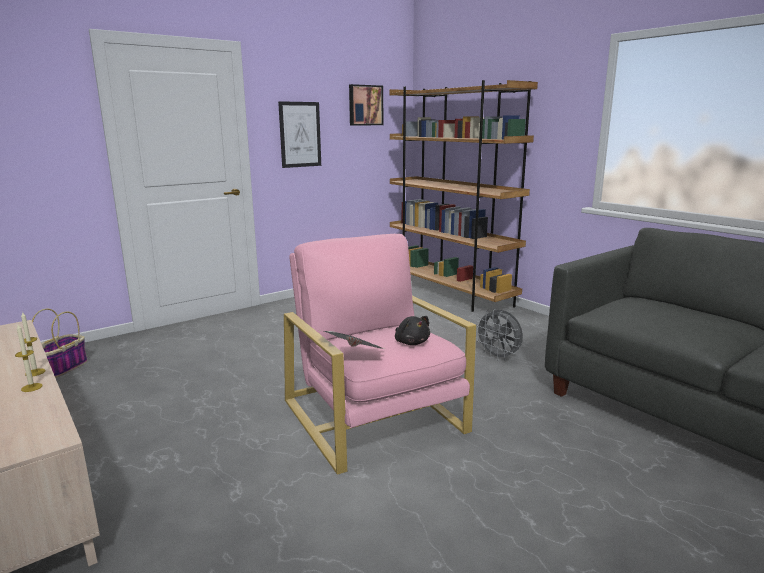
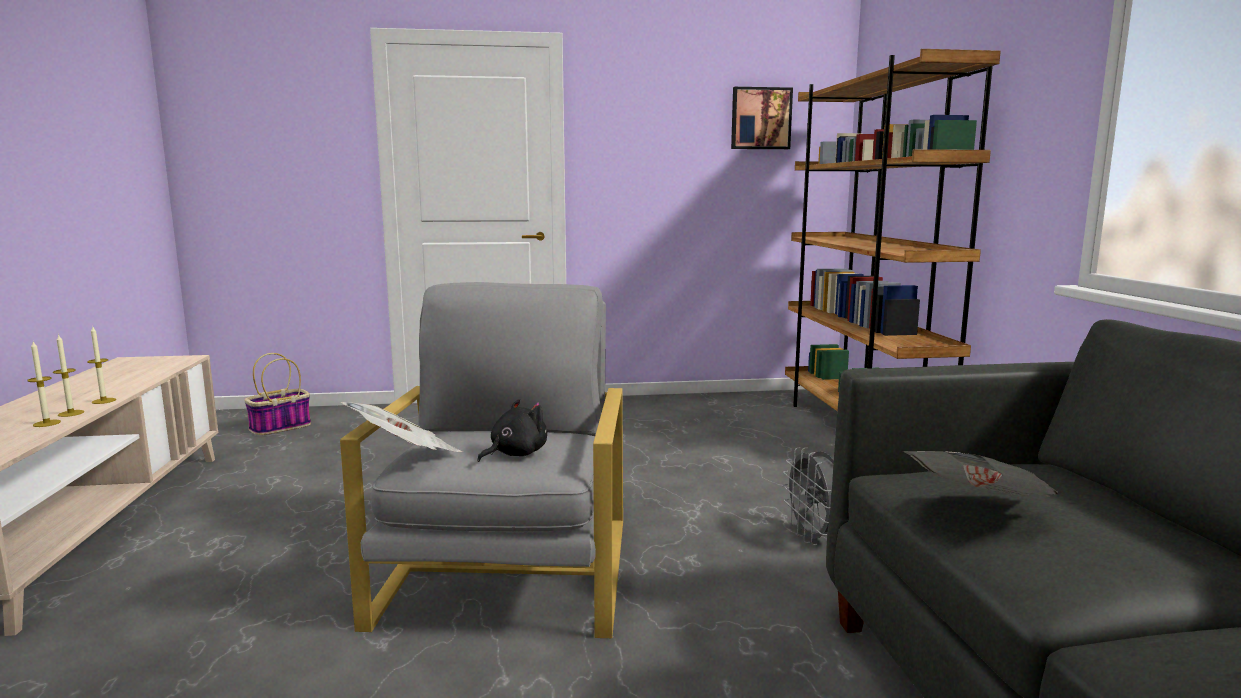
camera: 30 degrees right, 5 degrees down
picture [278,101,321,168] -> none
pink armchair [284,234,476,475] -> grey armchair [340,282,623,638]
black plush toy [395,316,430,345] -> black plush toy turned 135 degrees counterclockwise [477,399,547,462]
none -> candle [27,342,61,427]
none -> newspaper [903,451,1058,497]

